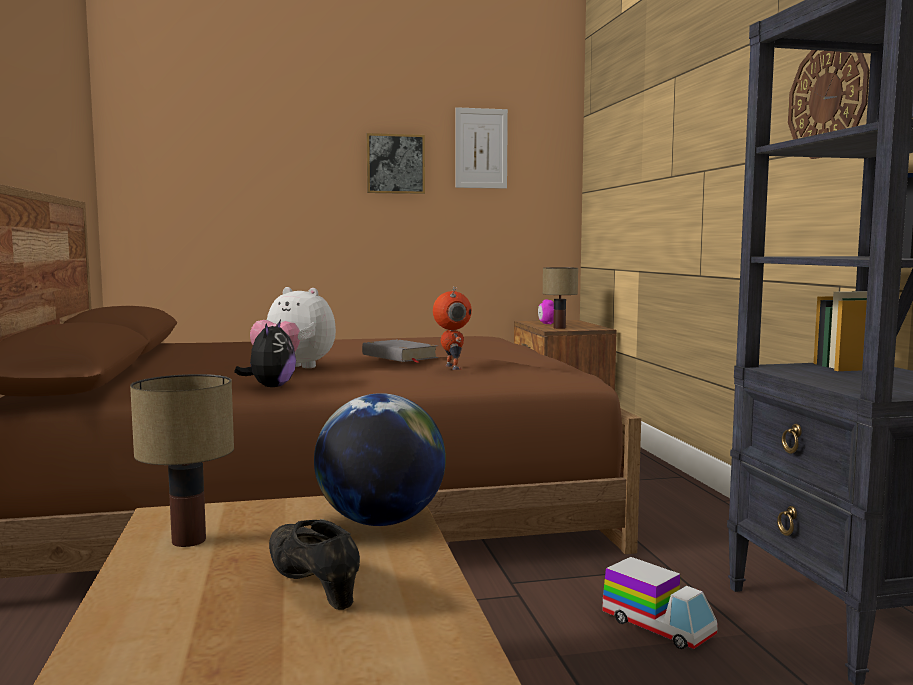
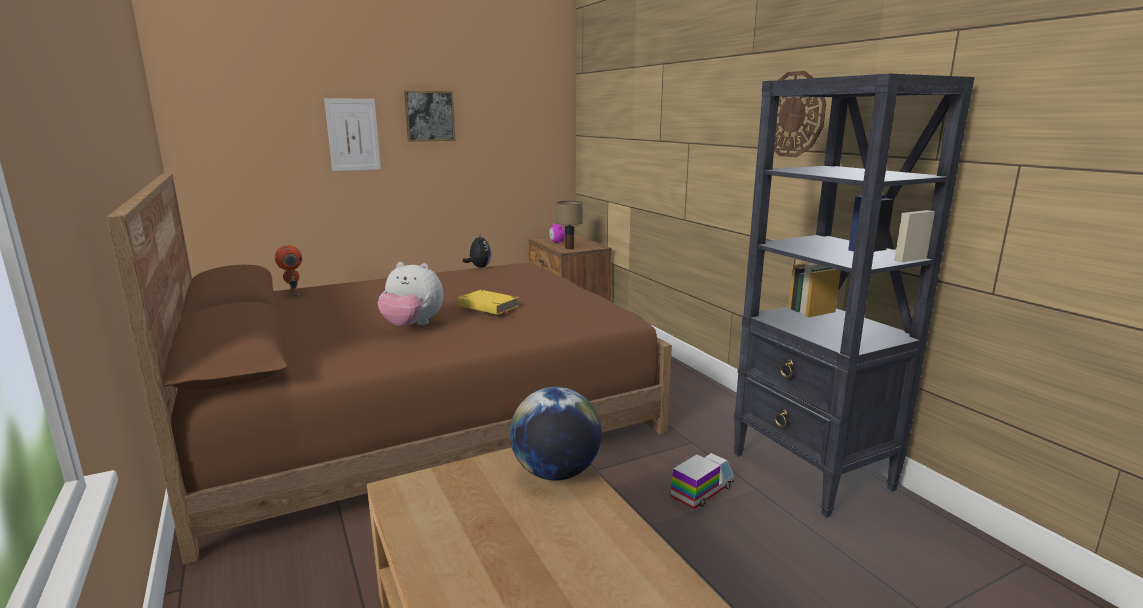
camera: 15 degrees left, 10 degrees up
table lamp [130,374,234,547] -> none
plush toy [234,320,296,387] -> plush toy moved to [463,233,491,268]
black shoe [269,519,360,610] -> none
grey book [362,339,438,363] -> yellow book [458,290,519,315]
toy robot [433,286,472,370] -> toy robot moved to [275,244,302,296]
picture [455,107,508,189] -> picture moved to [324,98,381,171]
toy truck [602,557,718,649] -> toy truck turned 75 degrees counterclockwise [670,453,734,509]

